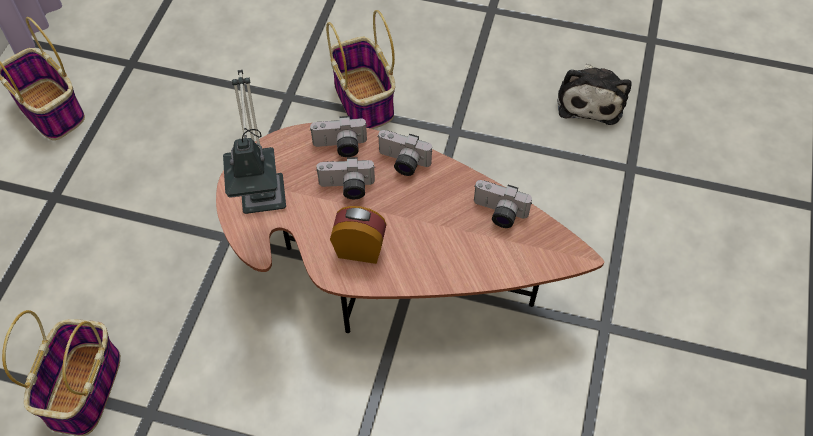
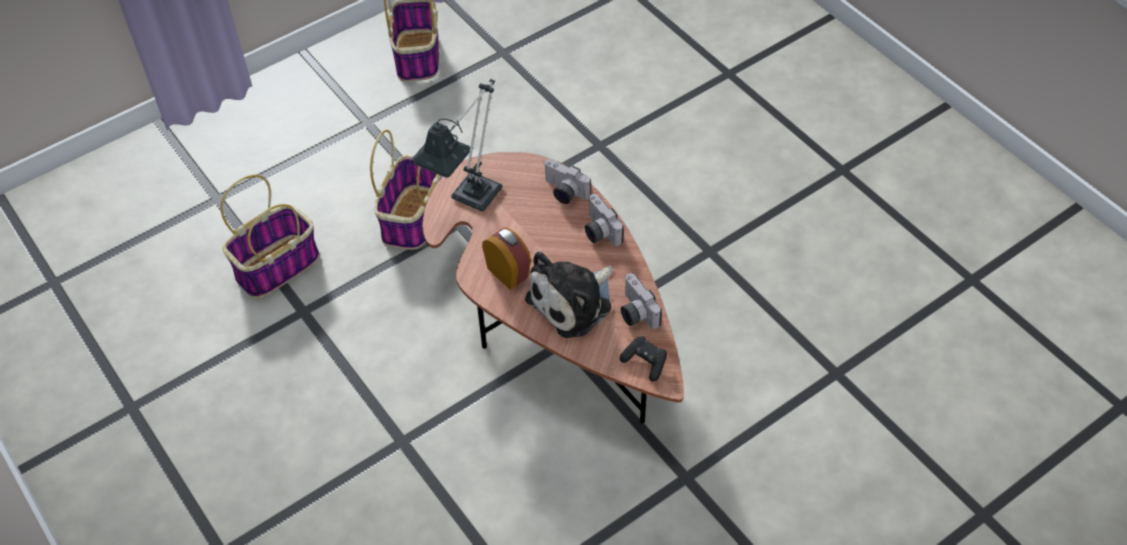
camera: 40 degrees right, 5 degrees down
camera [316,157,375,199] -> none
basket [326,10,395,129] -> basket moved to [370,130,441,250]
plush toy [557,63,632,125] -> plush toy moved to [525,251,613,338]
none -> black game controller [620,337,667,382]

